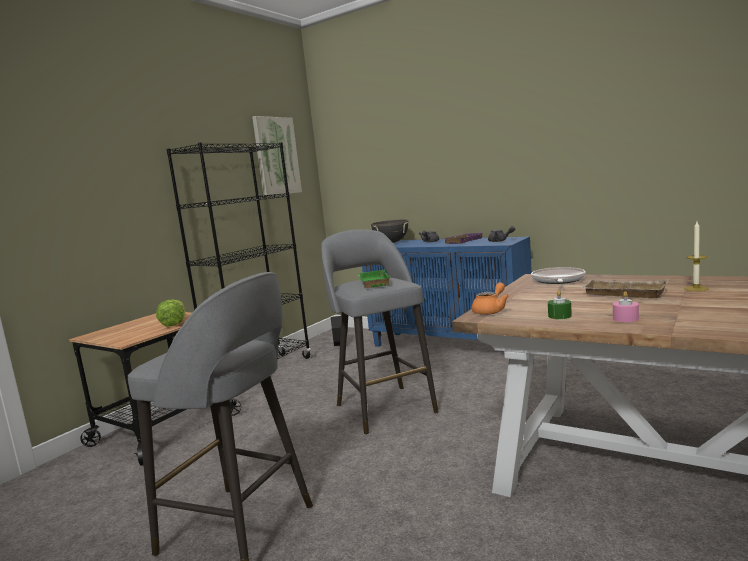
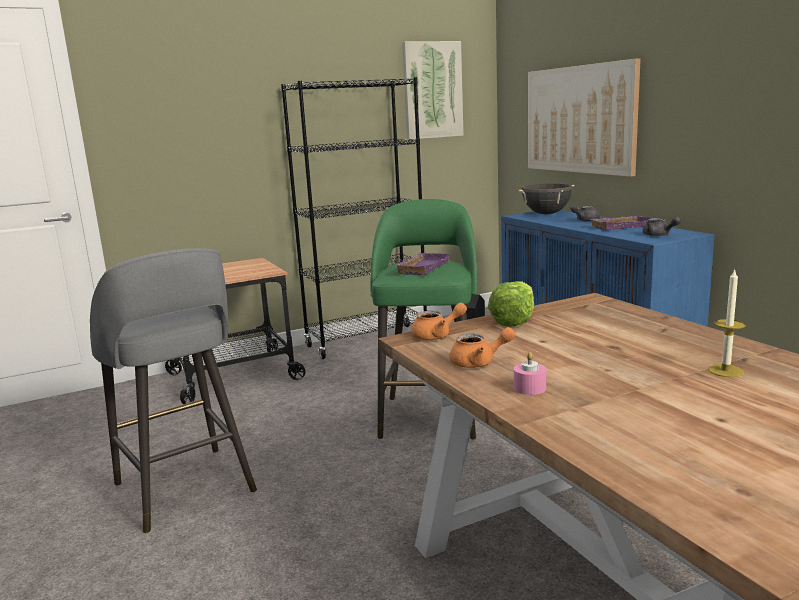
camera: 30 degrees right, 5 degrees up
lettuce [156,299,186,327] -> lettuce moved to [488,281,534,327]
grey stool [321,229,439,435] -> green stool [371,199,477,440]
green tray [358,270,390,288] -> purple tray [393,253,451,275]
frying pan [531,267,586,284] -> none
green candle [548,290,572,319] -> orange teapot [449,327,515,368]
beige tray [581,279,669,298] -> none
none -> picture [528,58,641,177]

